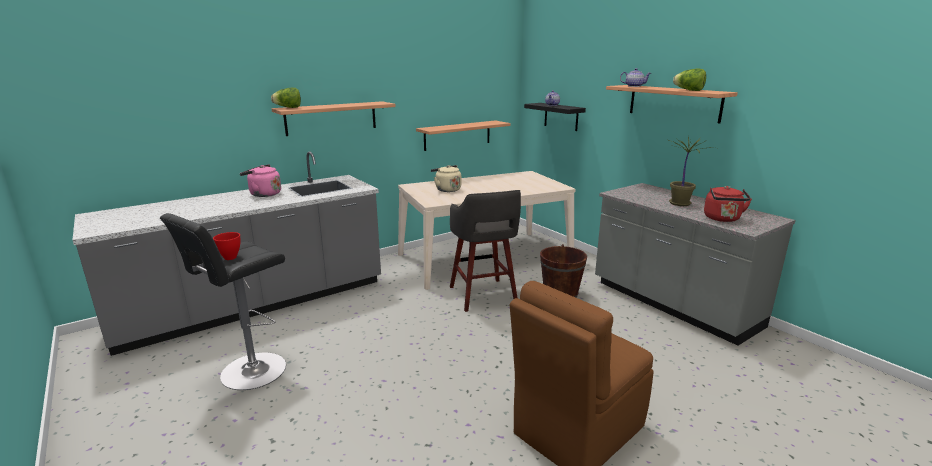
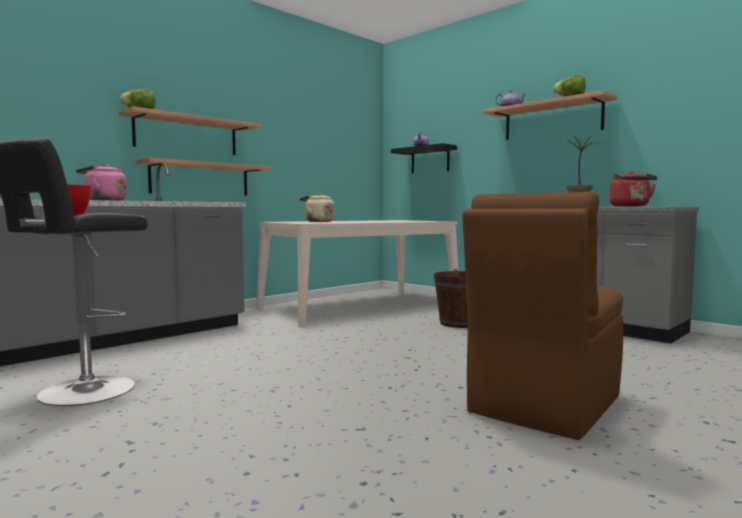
camera: 10 degrees left, 15 degrees down
shelf [416,120,511,151] -> shelf moved to [135,158,272,196]
grey stool [450,190,521,312] -> none

